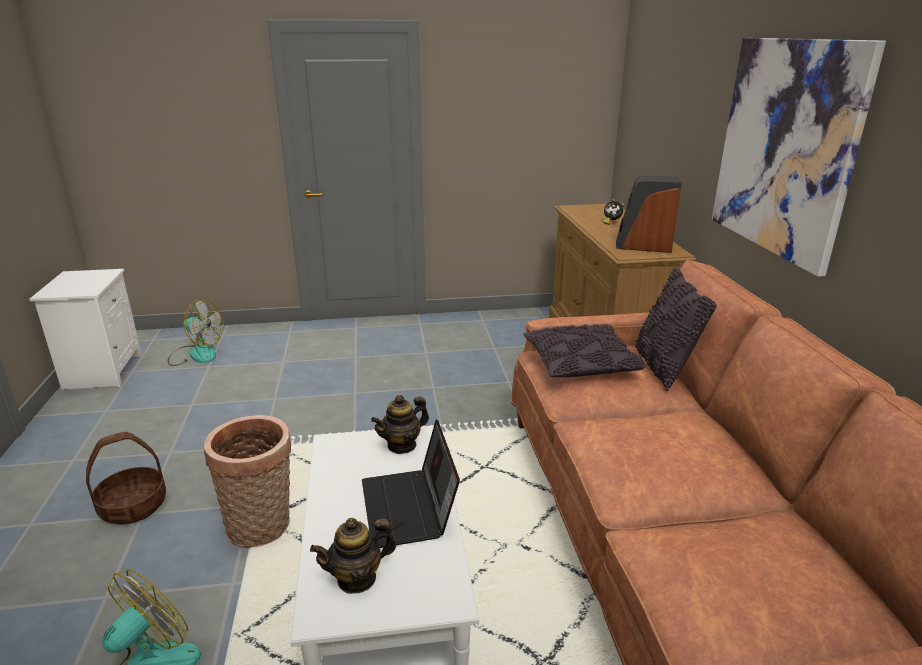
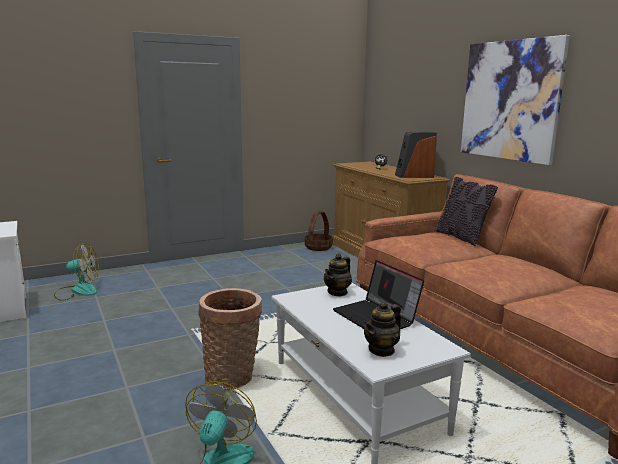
camera: 20 degrees left, 10 degrees down
basket [86,432,166,525] -> basket moved to [305,211,333,251]
black pillow [523,324,646,377] -> none

